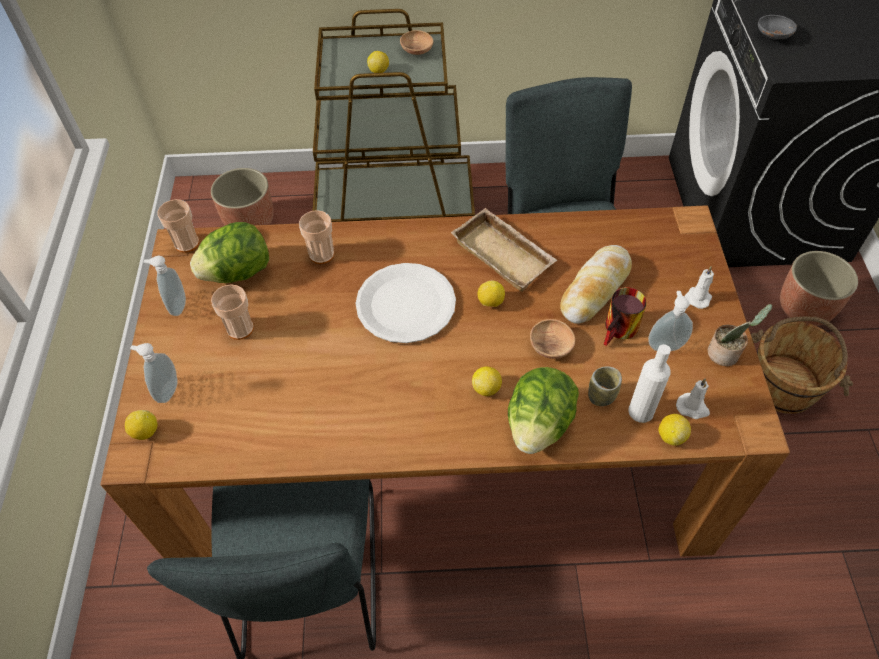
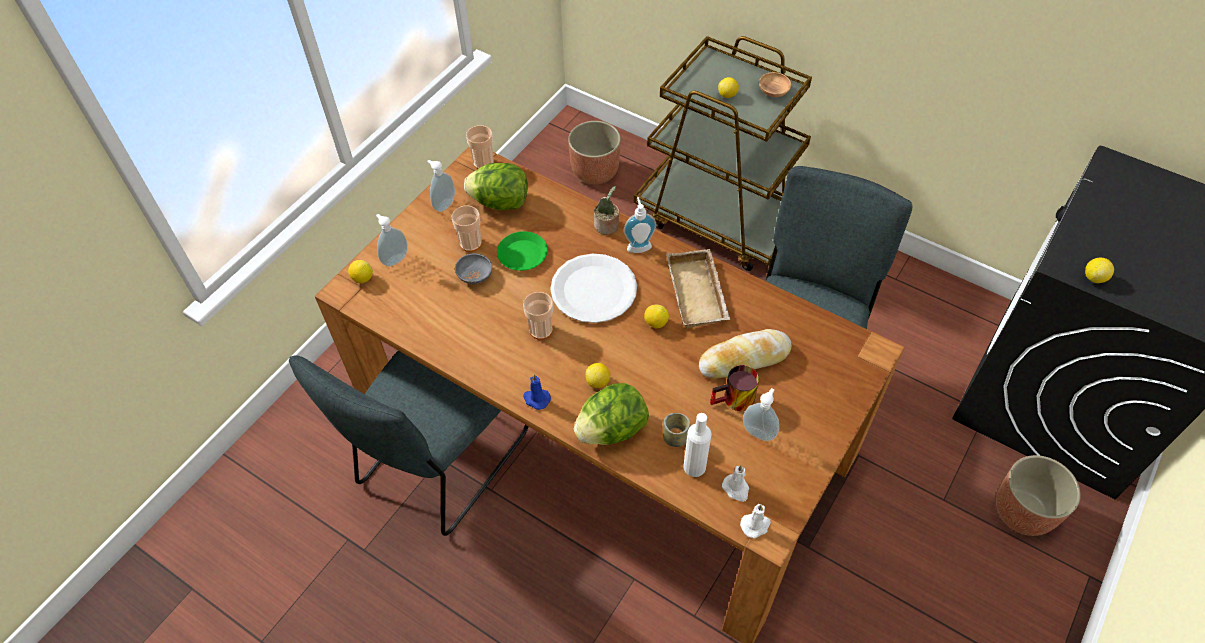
camera: 35 degrees right, 0 degrees up
cup [299,210,334,264] -> cup moved to [523,292,553,340]
brown bowl [530,319,575,359] -> none
lemon [659,414,691,446] -> lemon moved to [1085,258,1114,283]
white candle [685,266,714,309] -> white candle moved to [740,504,771,538]
potted plant [708,304,772,366] -> potted plant moved to [594,186,619,235]
brown bucket [751,316,853,414] -> none
grey bowl [758,15,797,40] -> grey bowl moved to [455,253,492,284]
none -> green plate [497,231,548,271]
none -> blue candle [523,374,551,410]
none -> soap dispenser [624,197,656,253]

